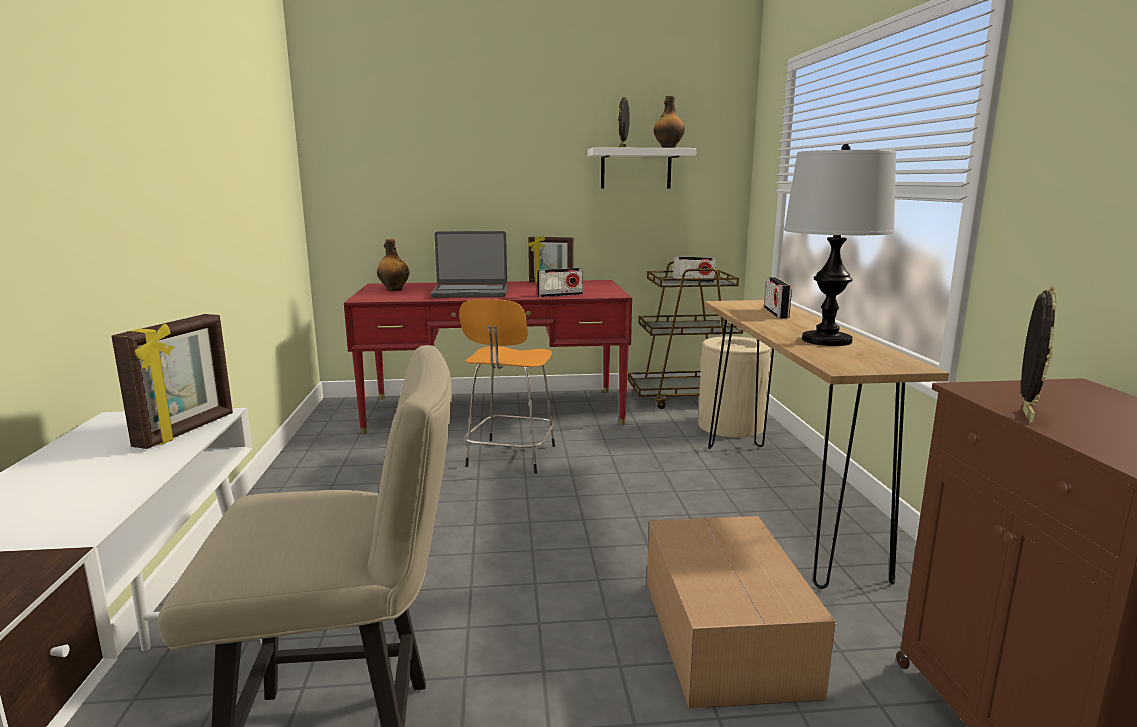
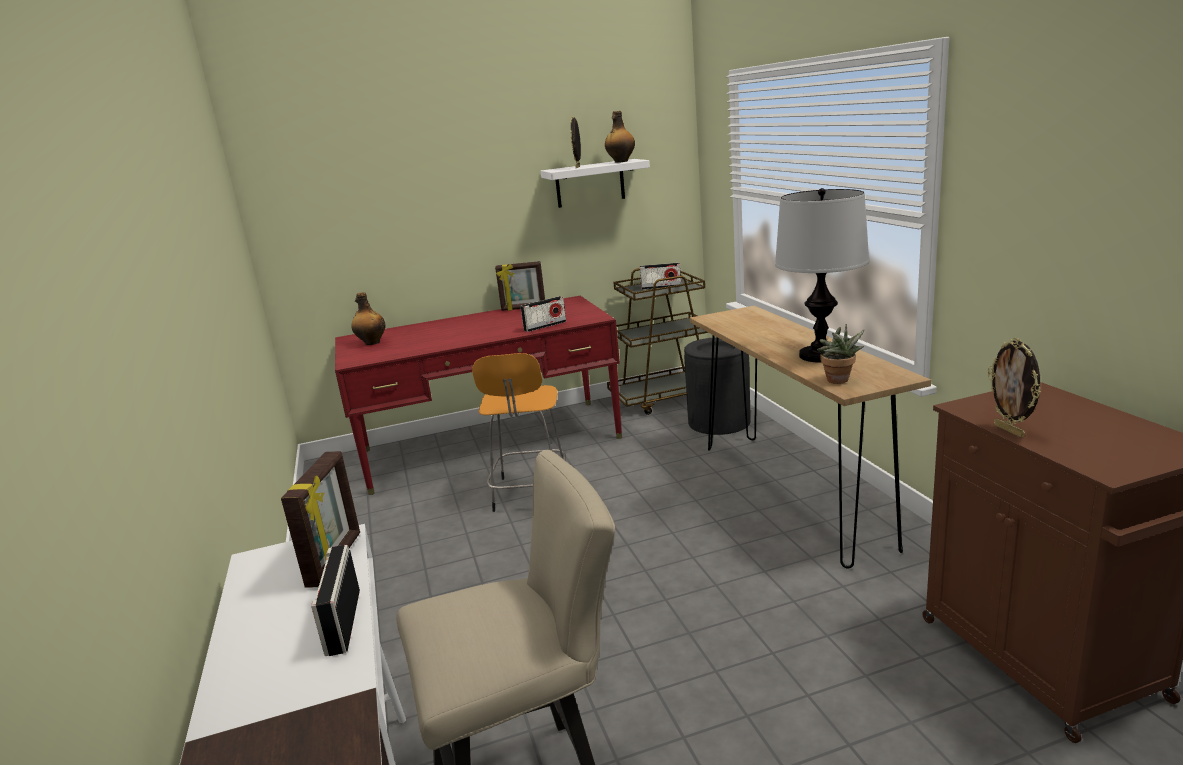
camera: 10 degrees left, 5 degrees up
laptop [431,231,507,298] -> none
cardboard box [647,516,836,709] -> none
beige trash can [698,336,771,438] -> black trash can [684,337,751,435]
radio [764,277,792,318] -> radio moved to [311,545,360,656]
picture frame [1021,286,1057,423] -> picture frame turned 150 degrees clockwise [988,338,1041,438]
none -> potted plant [817,324,864,384]

